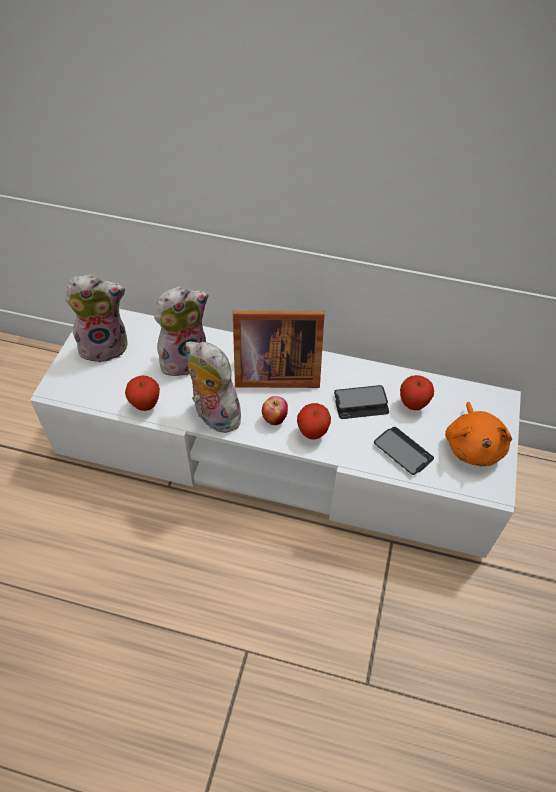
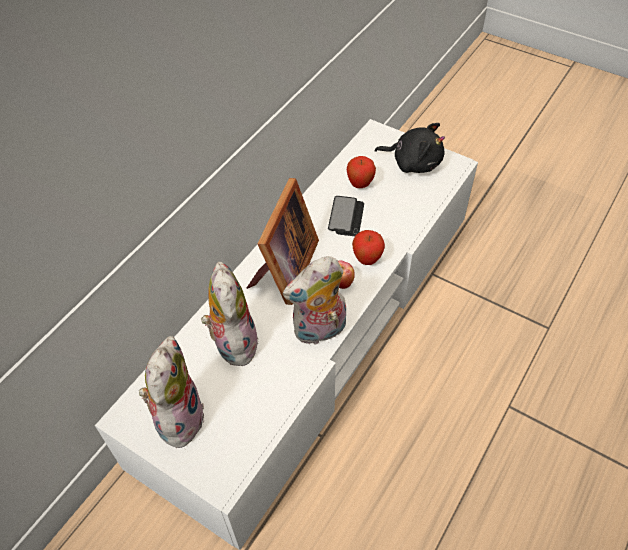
camera: 70 degrees left, 0 degrees up
apple [125,375,160,411] -> none
phone [374,427,434,475] -> none
orange plush toy [445,402,512,467] -> black plush toy [375,123,445,173]

